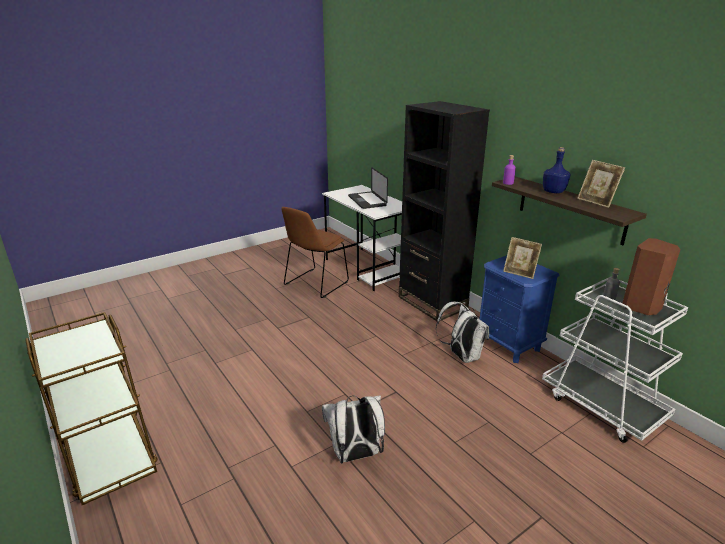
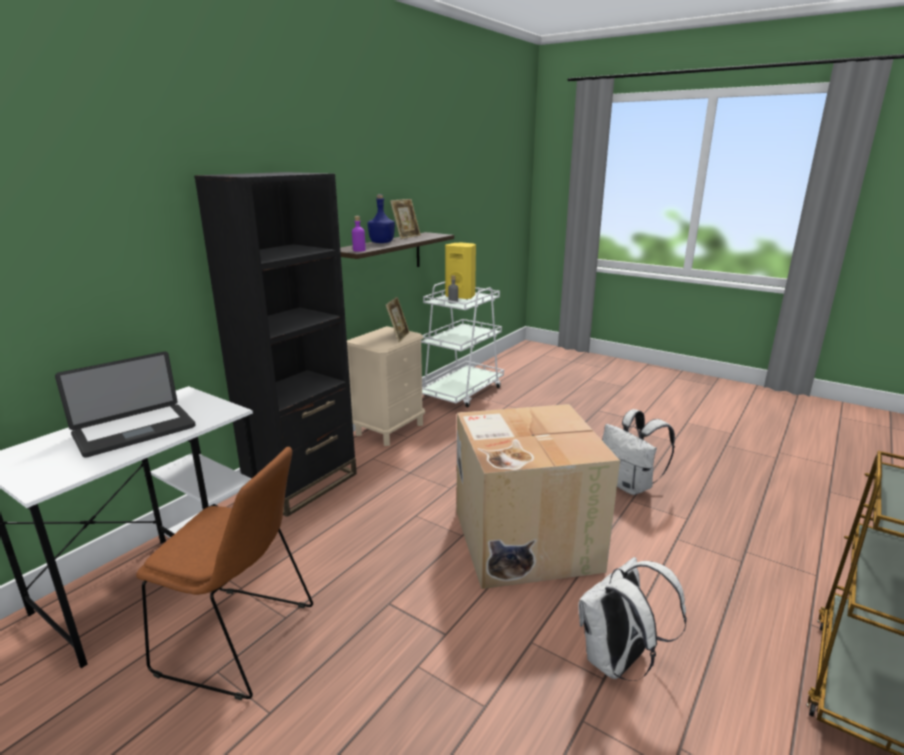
camera: 110 degrees left, 5 degrees down
white backpack [436,302,489,363] -> white backpack moved to [578,557,687,681]
blue nightstand [480,255,560,363] -> beige nightstand [347,326,425,446]
brown speaker [622,238,680,315] -> yellow speaker [445,243,476,300]
none -> cardboard box [457,404,620,589]

